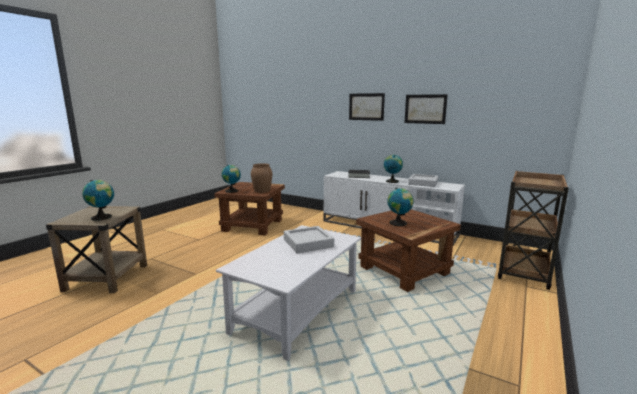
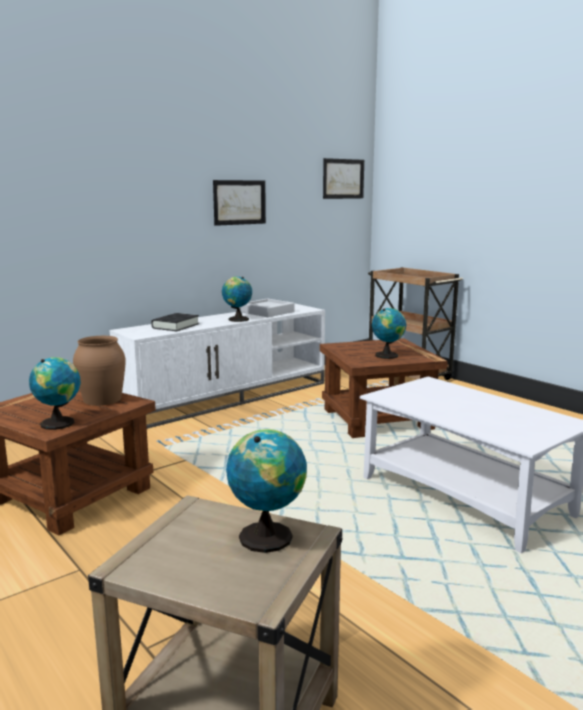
camera: 70 degrees left, 0 degrees up
grey tray [284,226,334,253] -> none
picture [349,93,385,121] -> picture moved to [323,158,364,199]

